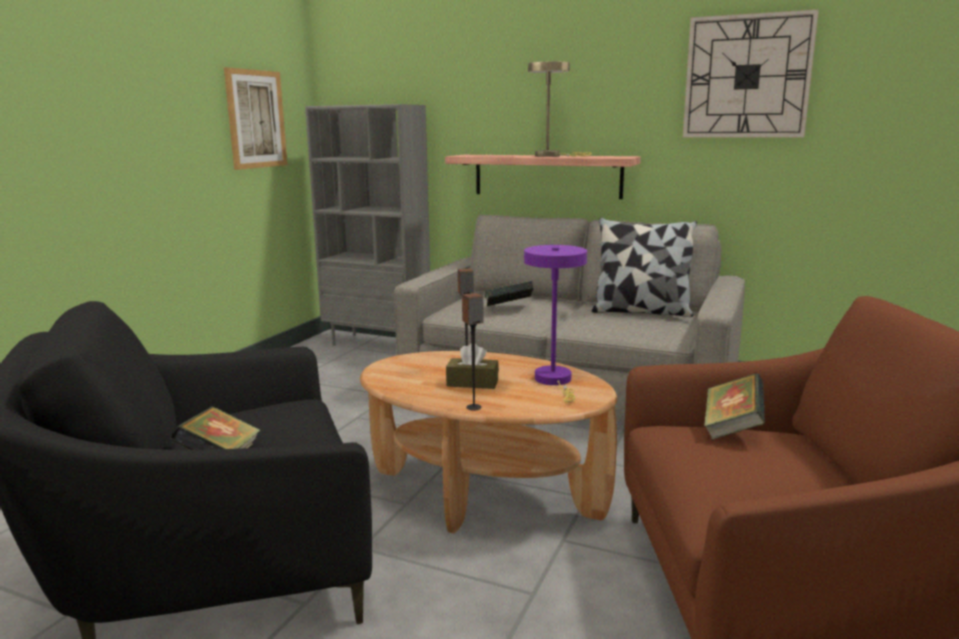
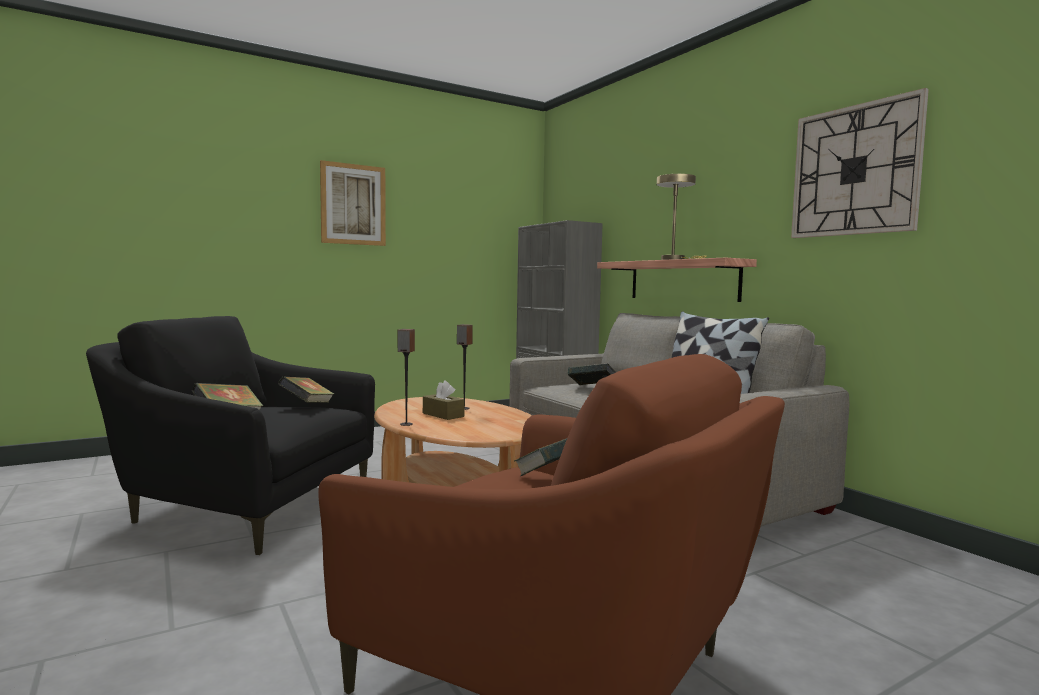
camera: 35 degrees right, 10 degrees down
picture [224,67,288,170] -> picture moved to [320,160,386,246]
purple table lamp [524,245,587,403] -> none
none -> book [278,376,334,403]

